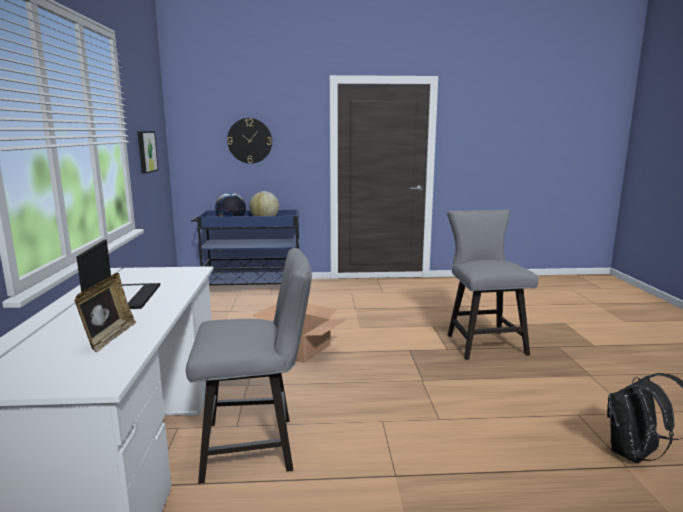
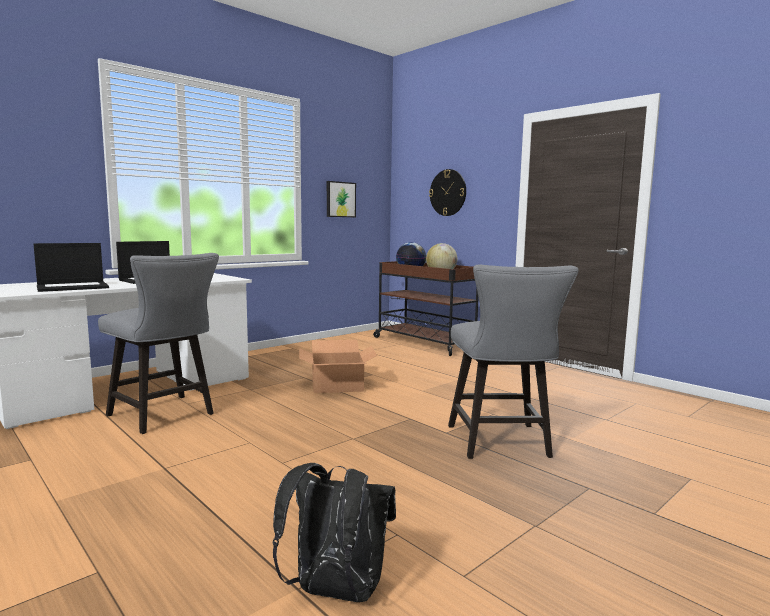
camera: 50 degrees right, 5 degrees down
picture frame [75,273,136,352] -> laptop [34,243,109,292]
blue cart [191,210,299,286] -> brown cart [373,261,479,356]
grey chair [447,209,539,360] -> grey chair turned 135 degrees clockwise [448,265,579,459]

